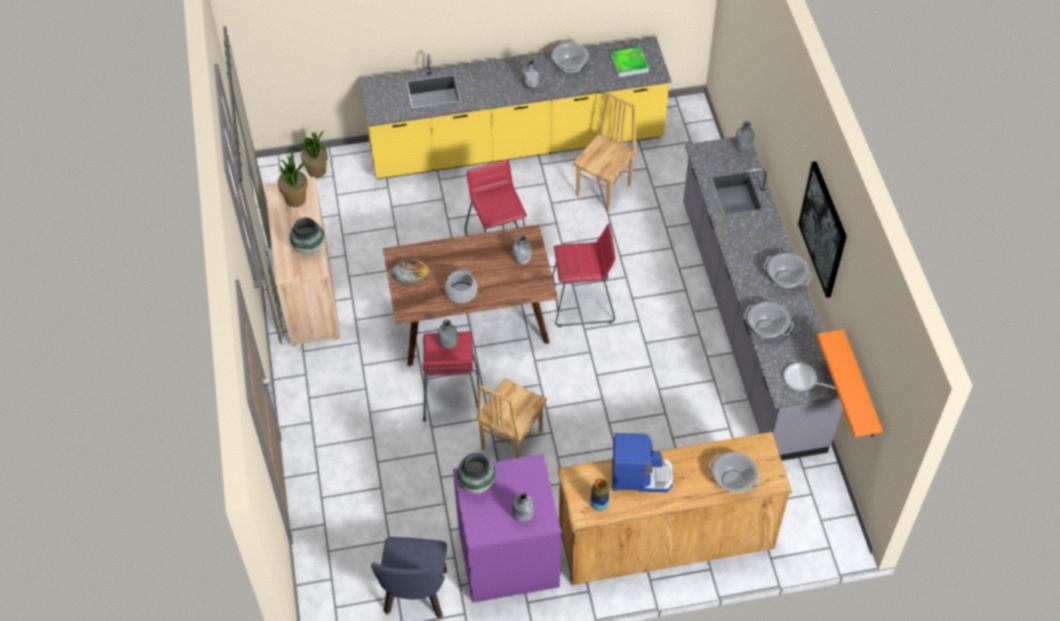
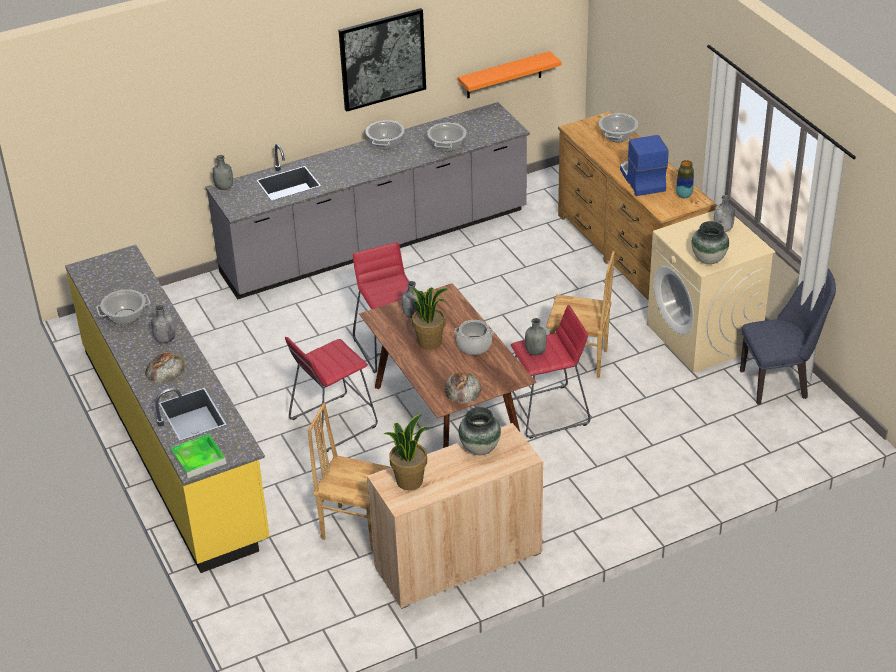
camera: 105 degrees left, 15 degrees down
potted plant [297,130,328,178] -> potted plant moved to [411,288,449,350]
purple washing machine [453,453,562,603] -> beige washing machine [647,210,775,373]
brown chair [573,93,636,212] -> brown chair moved to [308,403,390,551]
tray [611,47,649,77] -> tray moved to [171,434,226,478]
frying pan [783,363,836,391] -> none
none -> bread [145,353,185,384]

